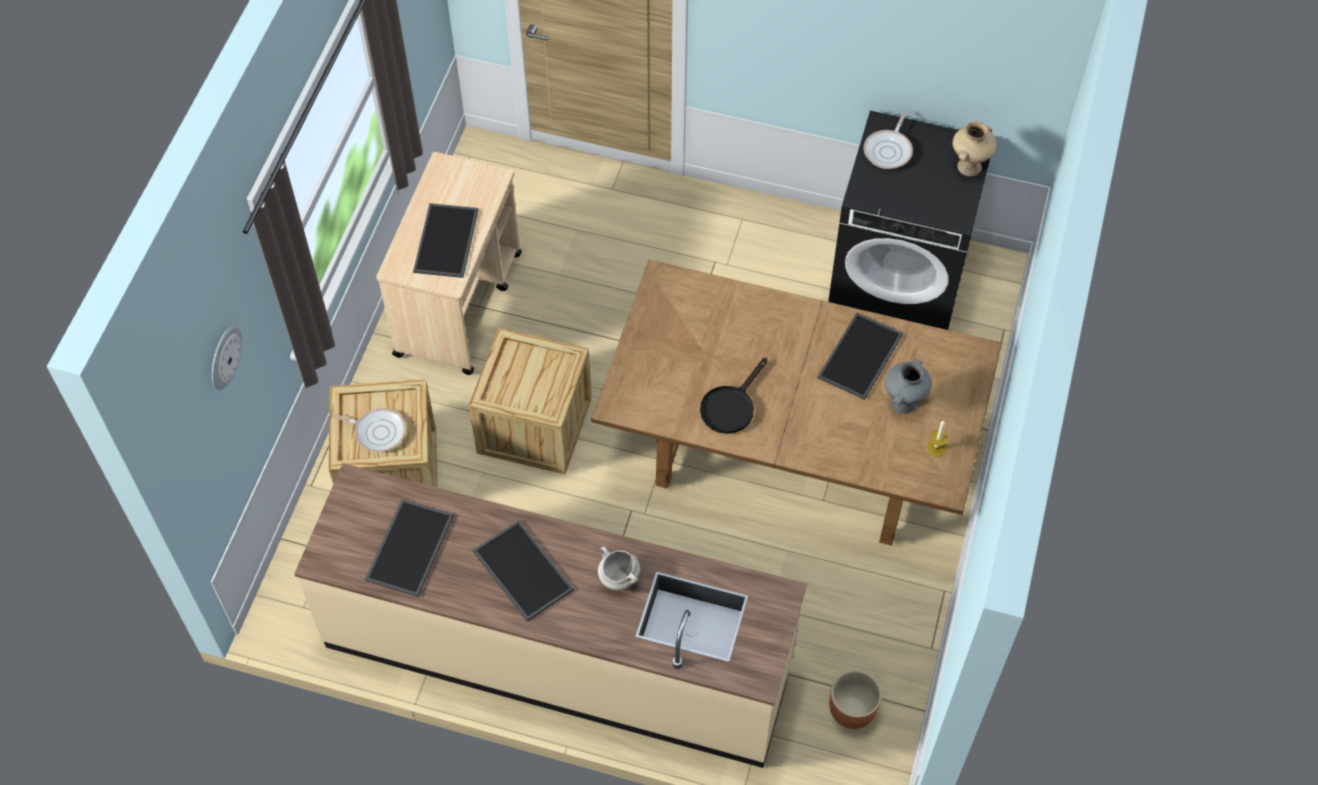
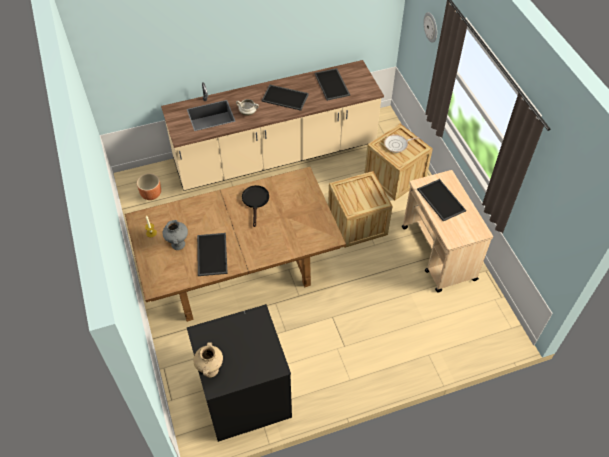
camera: 145 degrees right, 5 degrees down
frying pan [863,112,913,169] -> none

